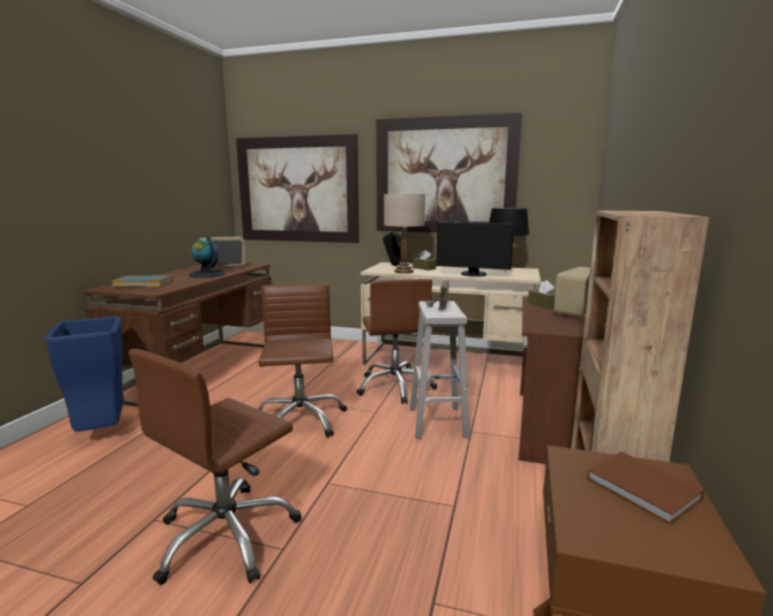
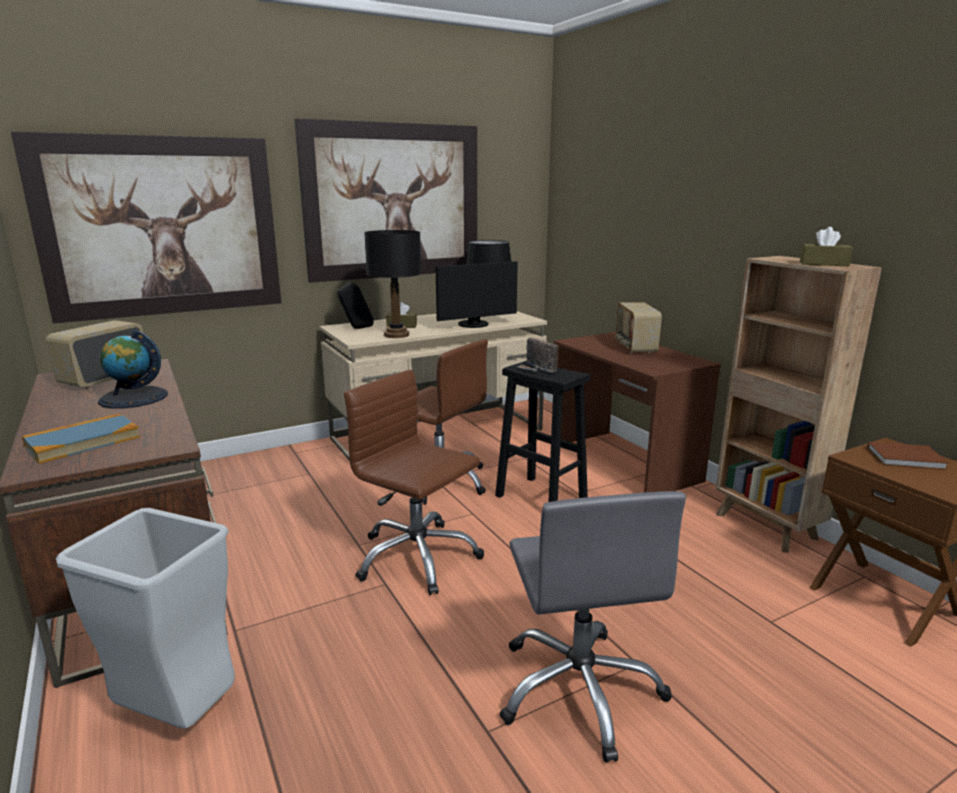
camera: 45 degrees left, 5 degrees up
blue trash can [43,316,124,432] -> grey trash can [56,508,235,728]
brown office chair [129,349,301,585] -> grey office chair [499,491,686,763]
beige table lamp [384,194,425,274] -> black table lamp [364,230,421,338]
white stool [410,301,470,439] -> black stool [495,361,590,502]
brown tissue box [528,280,555,309] -> brown tissue box moved to [800,227,853,266]

